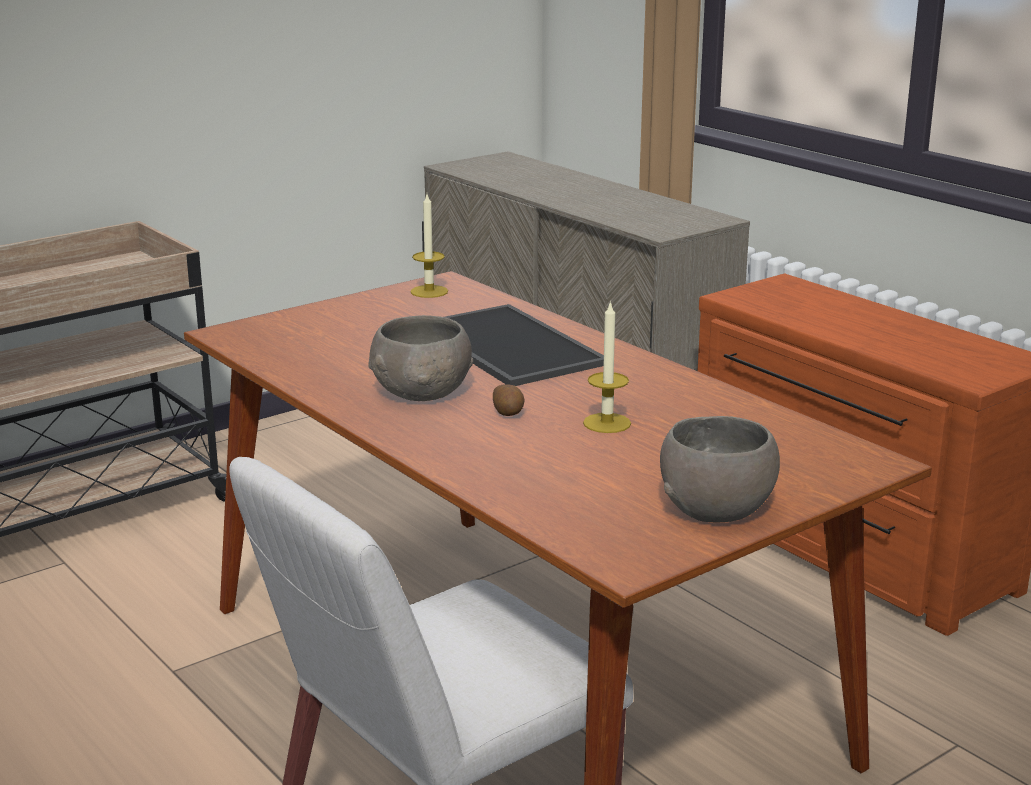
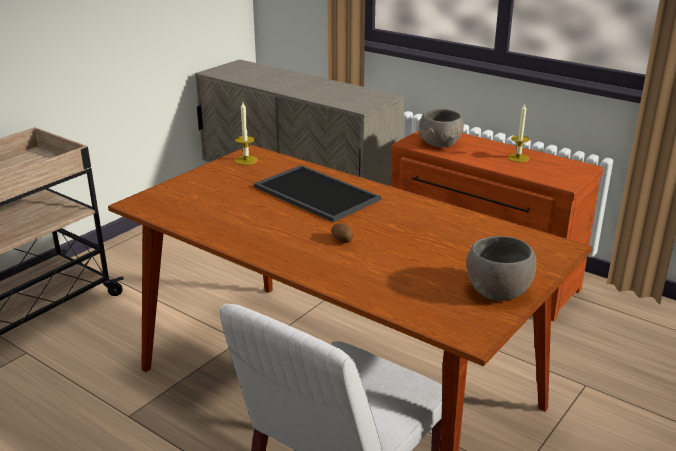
camera: 15 degrees left, 5 degrees up
grey bowl [368,315,473,401] -> grey bowl moved to [419,109,464,148]
candle [583,301,631,433] -> candle moved to [507,104,530,162]

